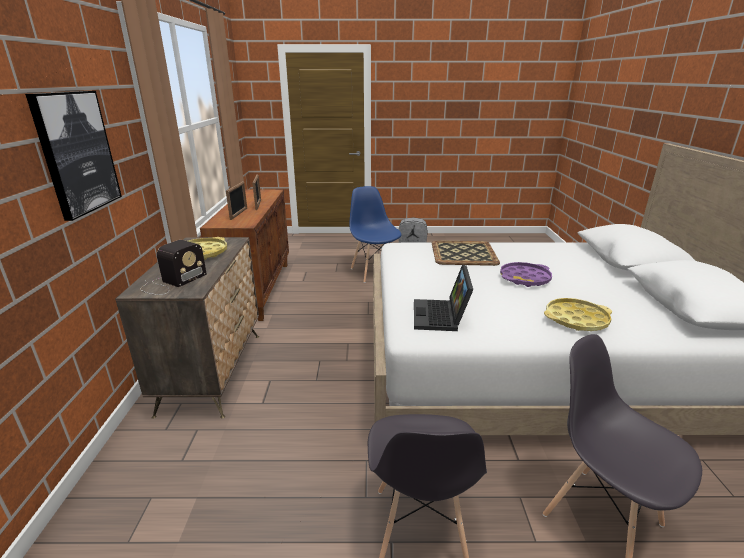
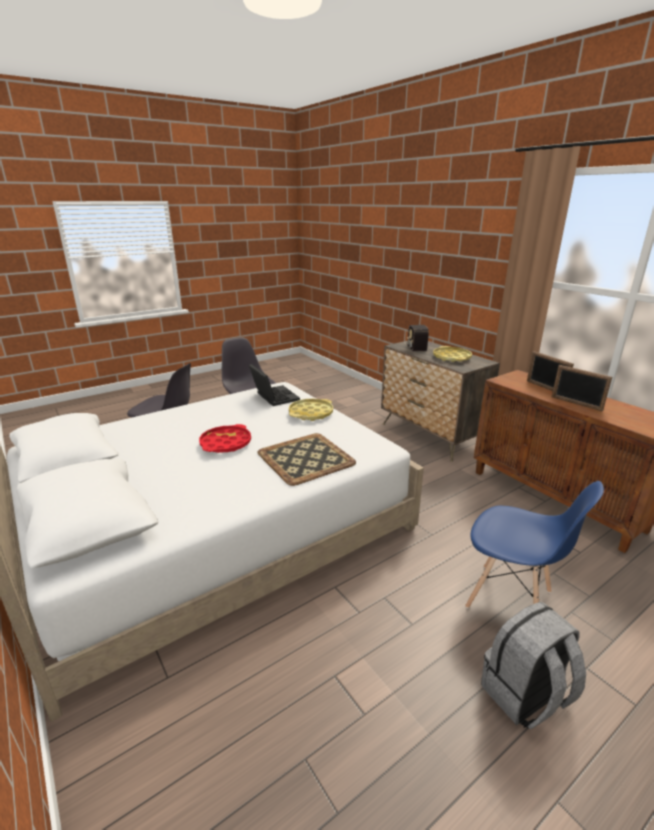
camera: 145 degrees right, 0 degrees up
picture [25,91,122,221] -> none
purple tray [500,262,552,287] -> red tray [199,424,251,453]
yellow tray [544,298,612,331] -> yellow tray moved to [289,399,333,421]

